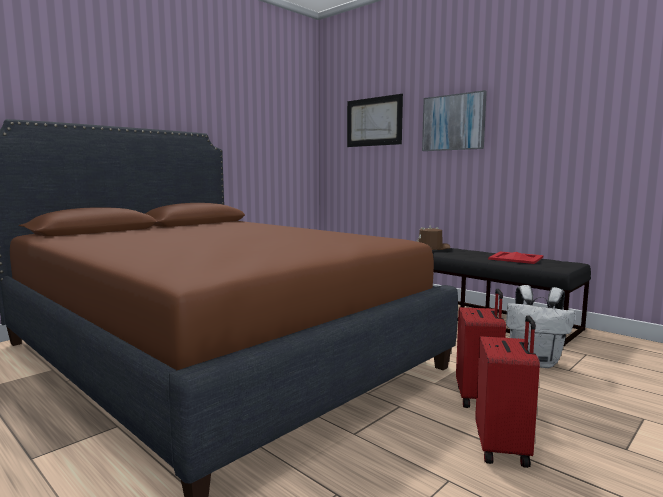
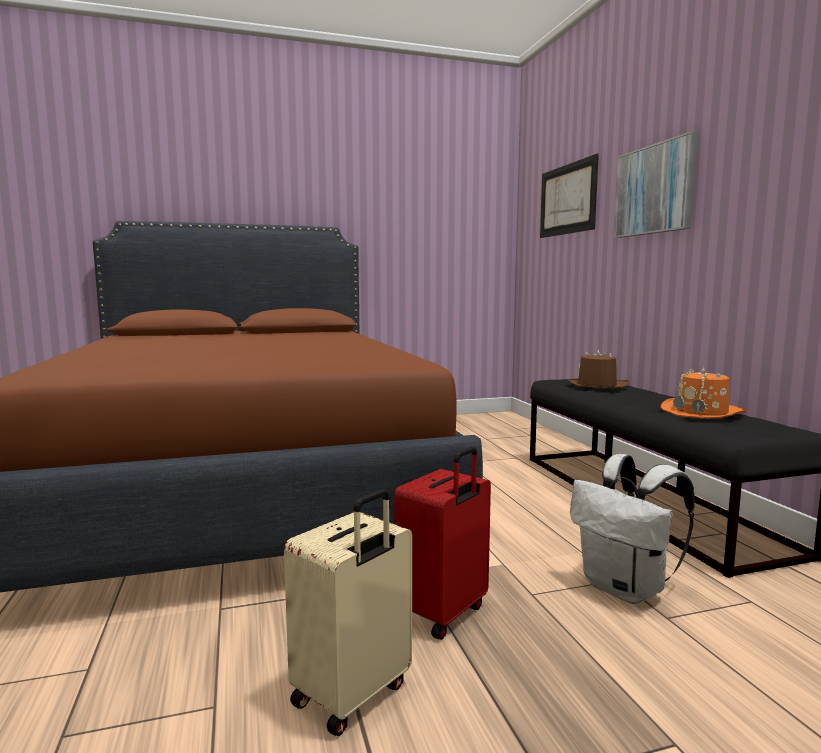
camera: 30 degrees right, 0 degrees up
red suitcase [475,315,540,468] -> beige suitcase [284,489,412,736]
red tray [488,252,543,264] -> orange hat [660,367,746,419]

